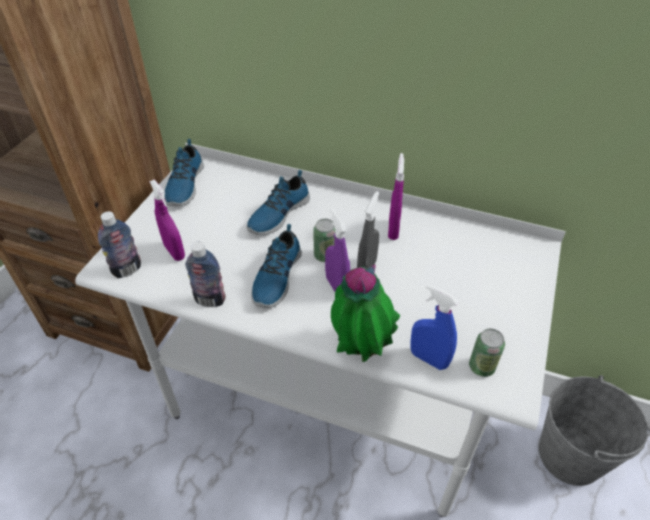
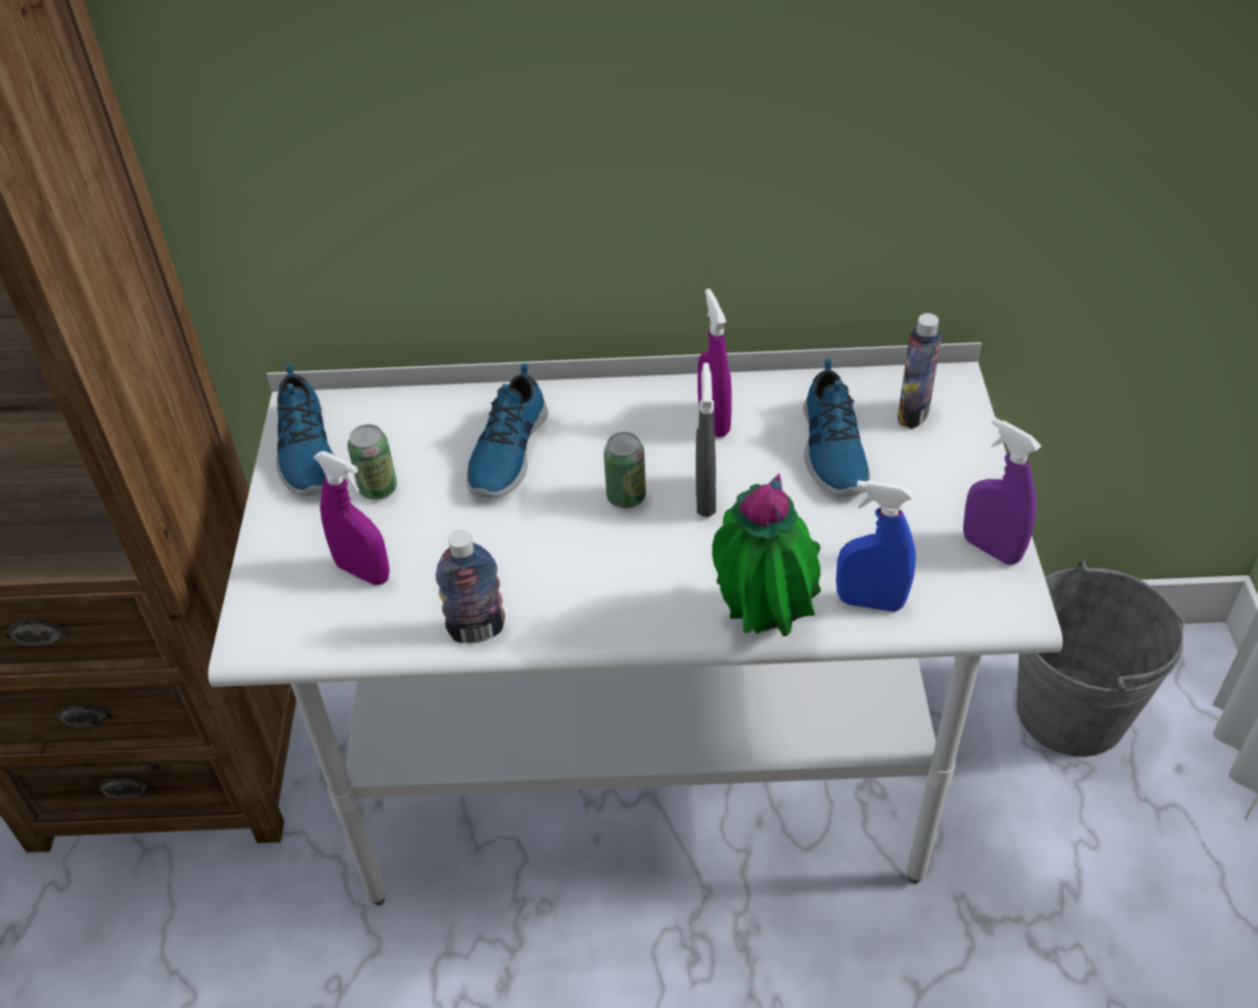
camera: 20 degrees left, 0 degrees up
bottle [98,211,141,278] -> bottle moved to [898,313,942,429]
shoe [251,224,302,308] -> shoe moved to [803,359,870,496]
purple spray bottle [325,208,350,292] -> purple spray bottle moved to [963,418,1041,565]
can [469,328,505,377] -> can moved to [347,424,397,500]

